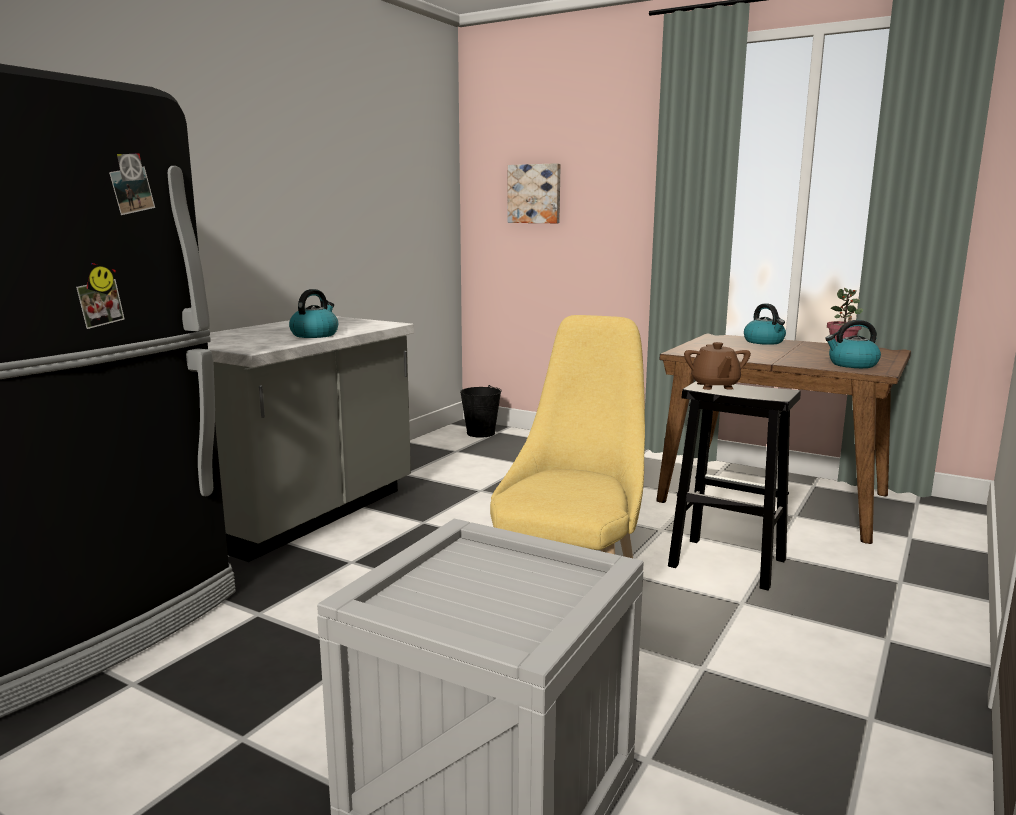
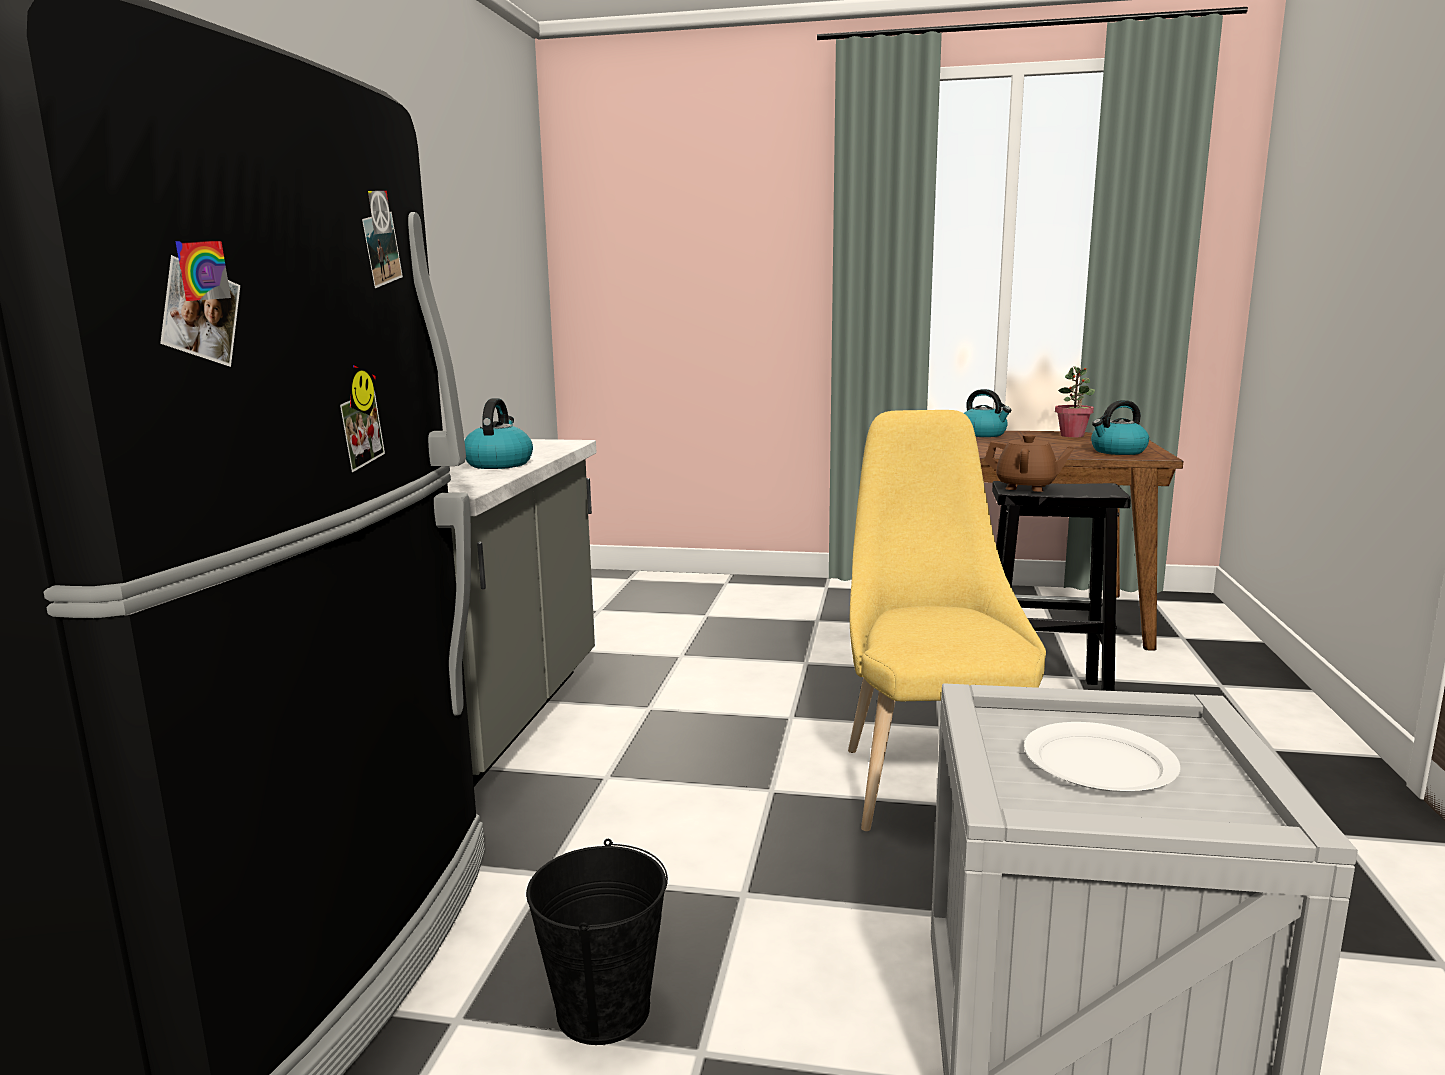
camera: 20 degrees left, 0 degrees up
black bucket [460,385,502,438] -> black bucket moved to [526,839,668,1045]
picture [507,163,561,223] -> none
brown teapot [684,342,751,390] -> brown teapot turned 45 degrees counterclockwise [984,434,1074,492]
none -> white plate [1024,722,1181,792]

